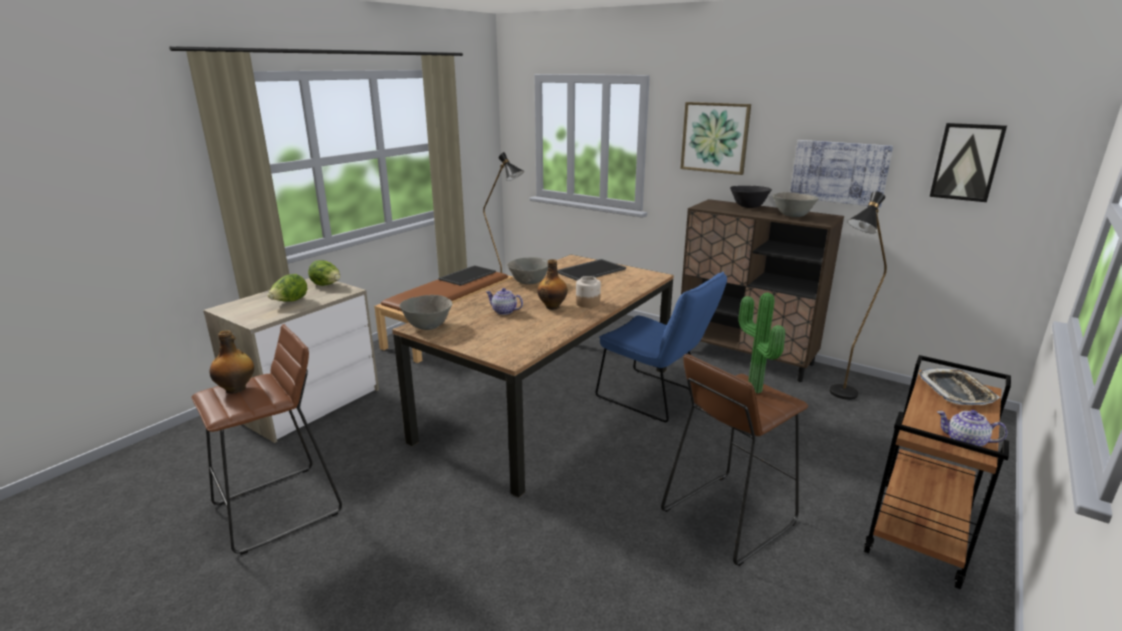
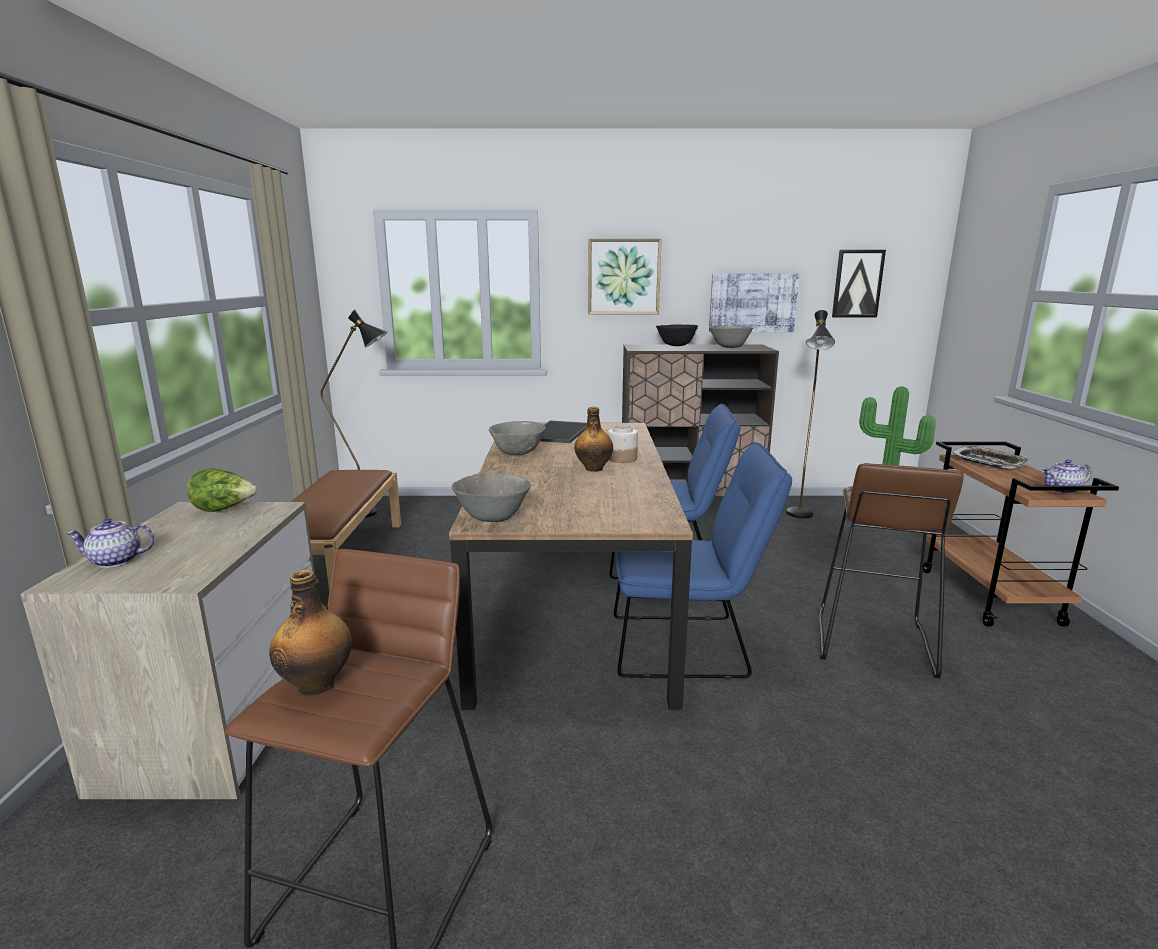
camera: 35 degrees left, 5 degrees down
lettuce [267,274,307,302] -> none
tray [438,265,496,286] -> none
teapot [486,288,523,315] -> teapot moved to [66,518,155,568]
none -> blue chair [614,442,792,679]

